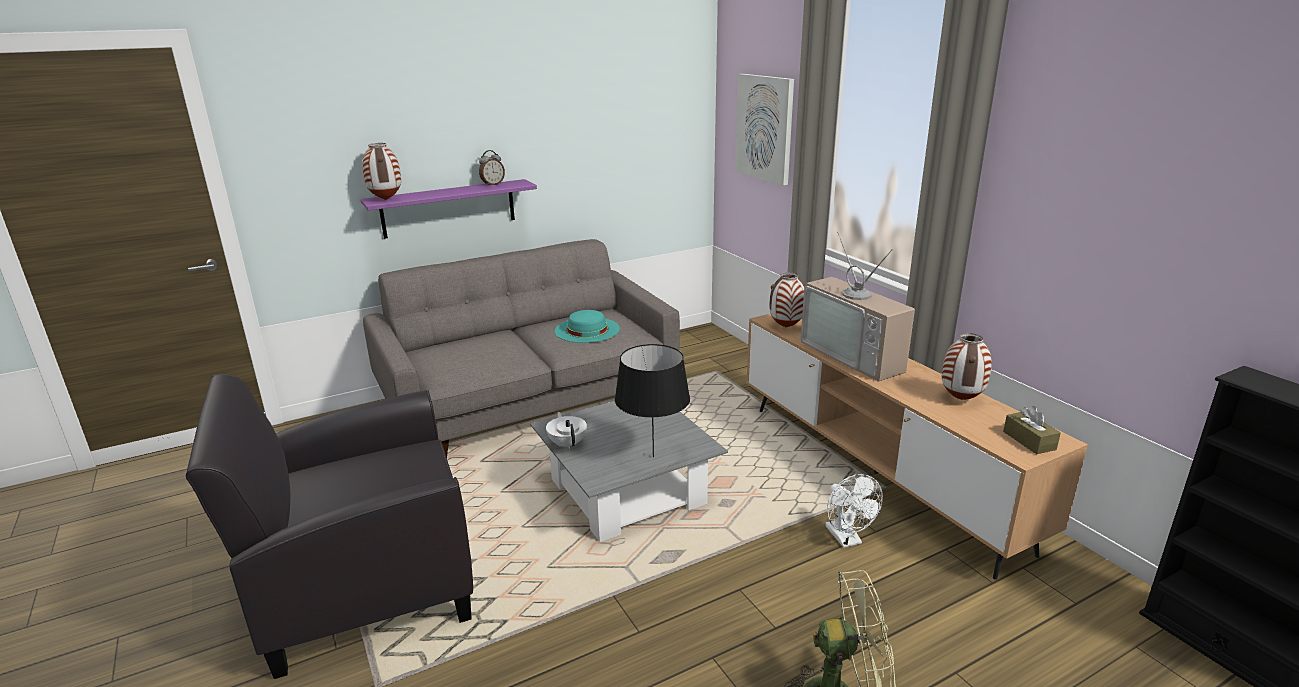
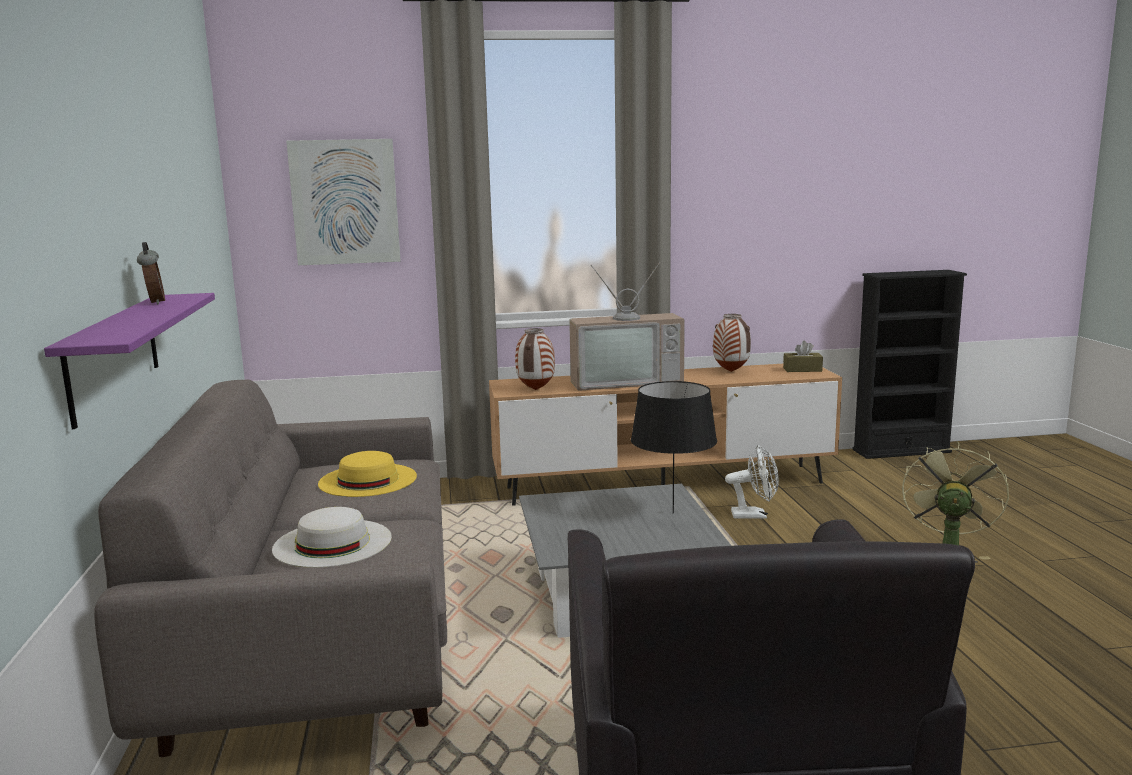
camera: 70 degrees left, 10 degrees down
vase [362,143,401,200] -> none
white teapot [546,412,587,449] -> none
turquoise hat [555,310,620,343] -> yellow hat [318,451,417,497]
none -> white hat [272,507,392,568]

